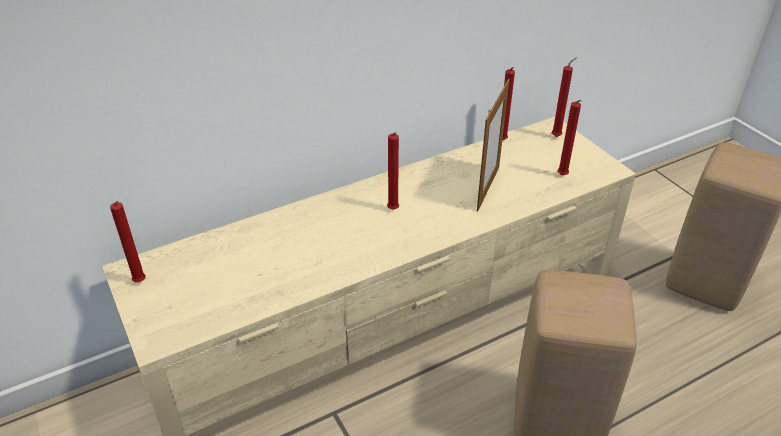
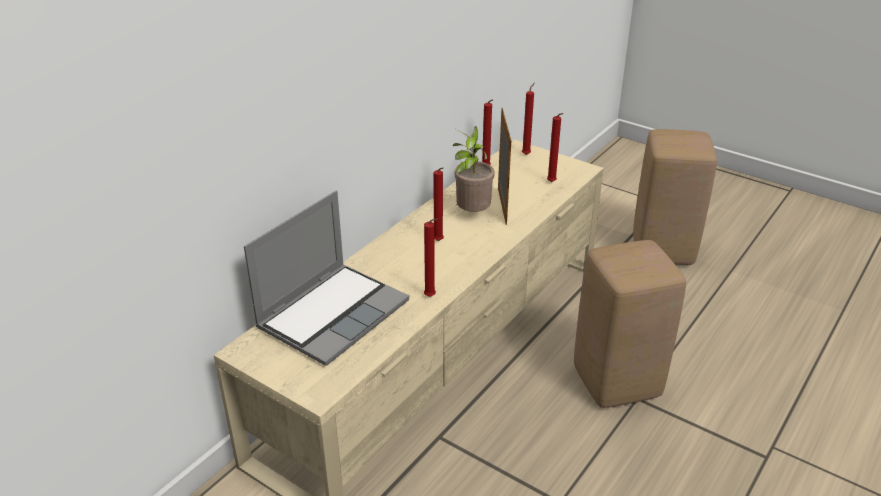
camera: 25 degrees left, 5 degrees down
red candle [110,201,146,282] -> red candle moved to [424,219,438,297]
none -> laptop [244,191,409,366]
none -> potted plant [453,126,495,212]

